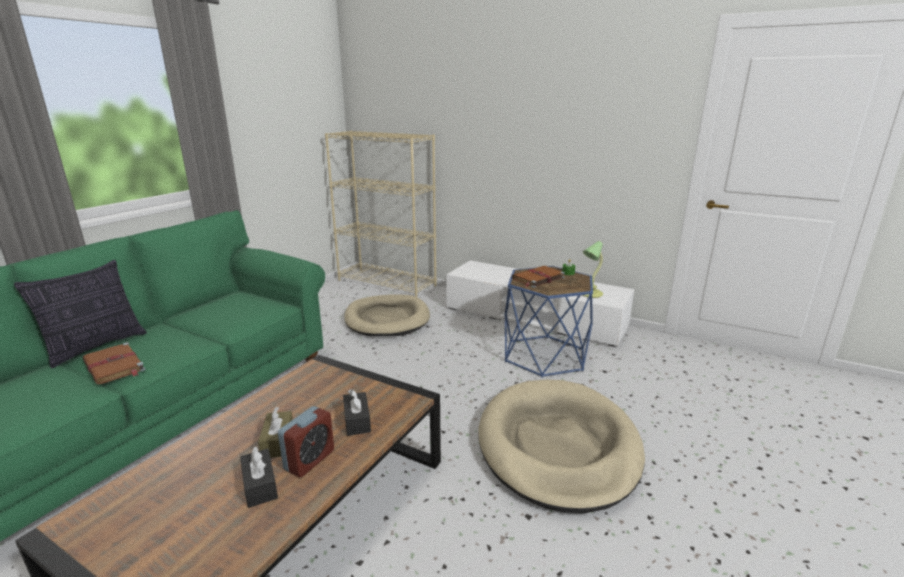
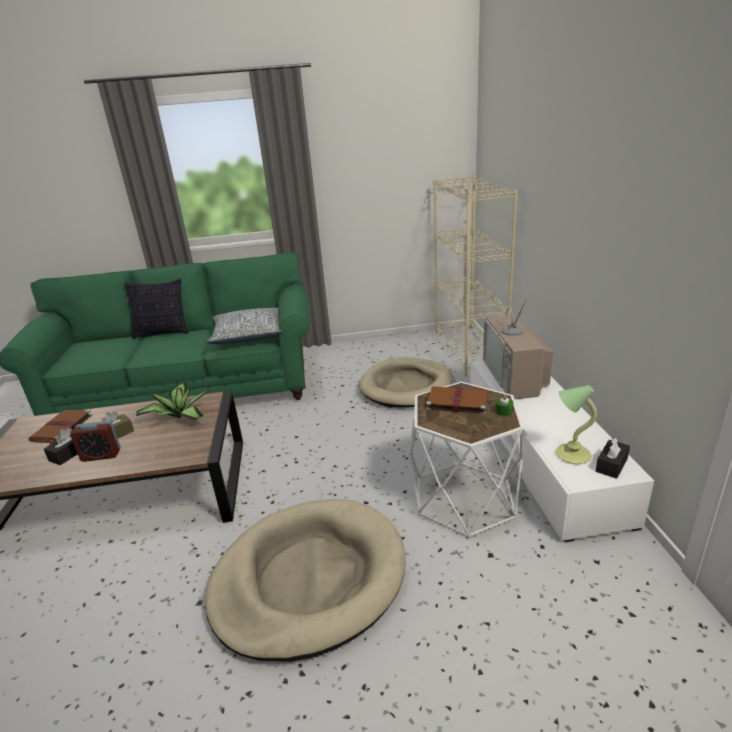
camera: 55 degrees right, 5 degrees up
brown book [83,342,146,384] -> brown book moved to [29,410,93,445]
black tissue box [343,389,371,436] -> black tissue box moved to [596,437,630,479]
blue side table [505,266,593,378] -> white side table [409,382,524,538]
none -> potted plant [136,383,209,420]
none -> pillow [206,308,282,344]
none -> television [483,280,553,399]

